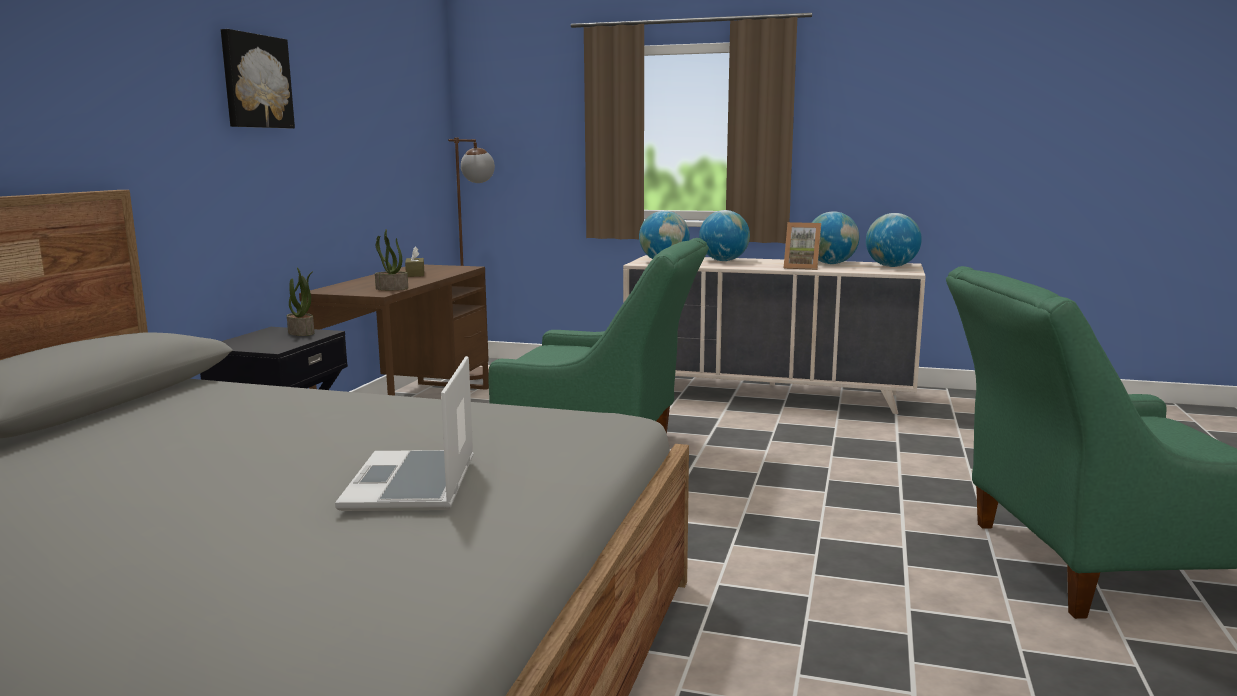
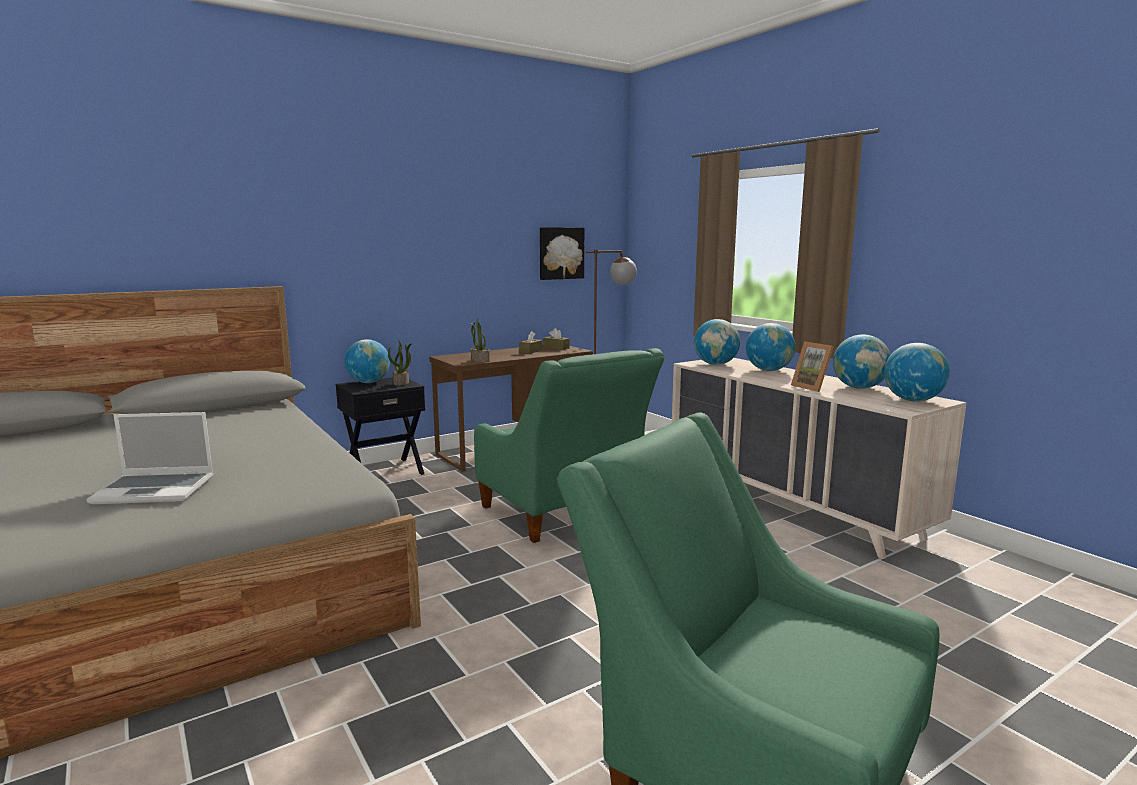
camera: 40 degrees right, 0 degrees up
picture [221,29,295,128] -> picture moved to [540,227,584,280]
laptop [335,356,474,511] -> laptop turned 135 degrees counterclockwise [86,412,214,504]
none -> globe [345,339,390,383]
none -> brown tissue box [543,328,569,350]

